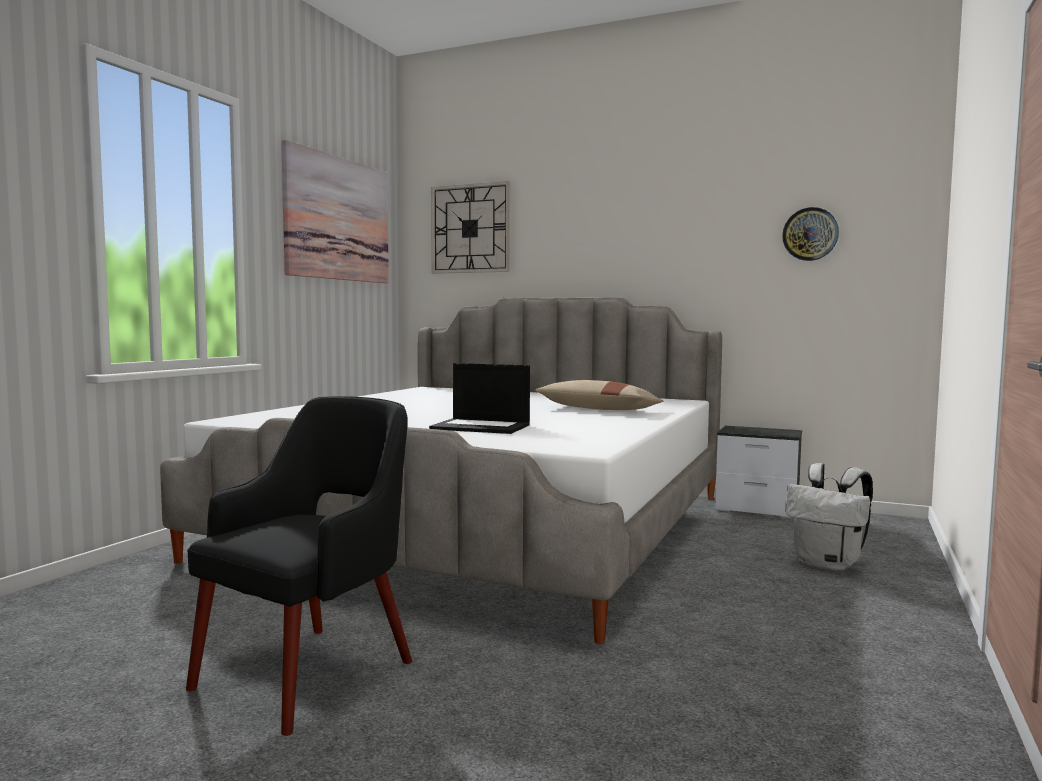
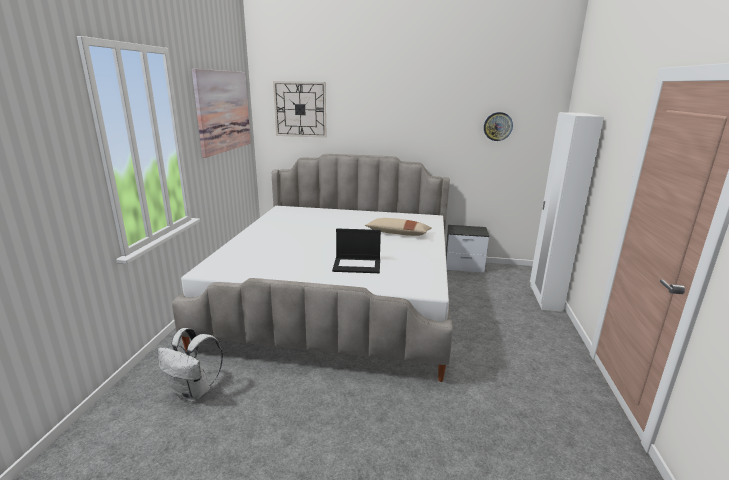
camera: 15 degrees left, 15 degrees up
black armchair [186,396,412,736] -> none
white backpack [785,463,873,571] -> white backpack moved to [158,328,223,402]
none -> white wardrobe [530,112,604,312]

